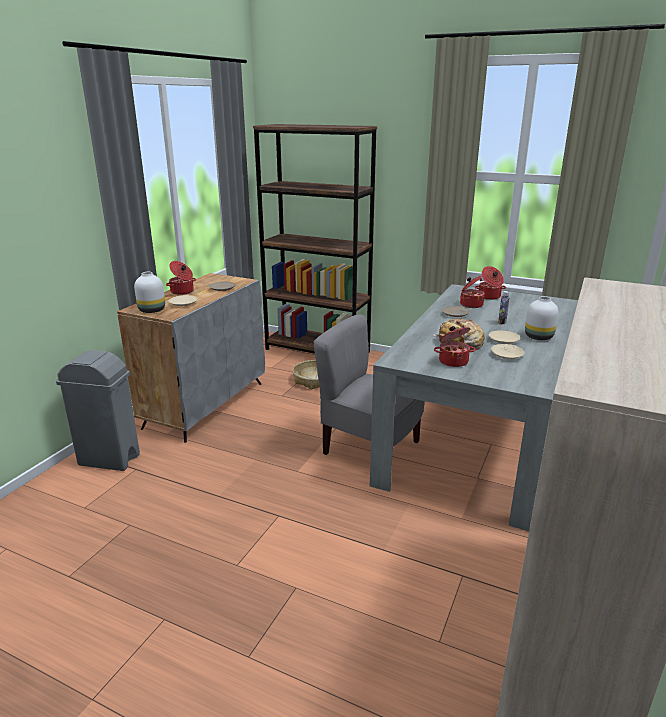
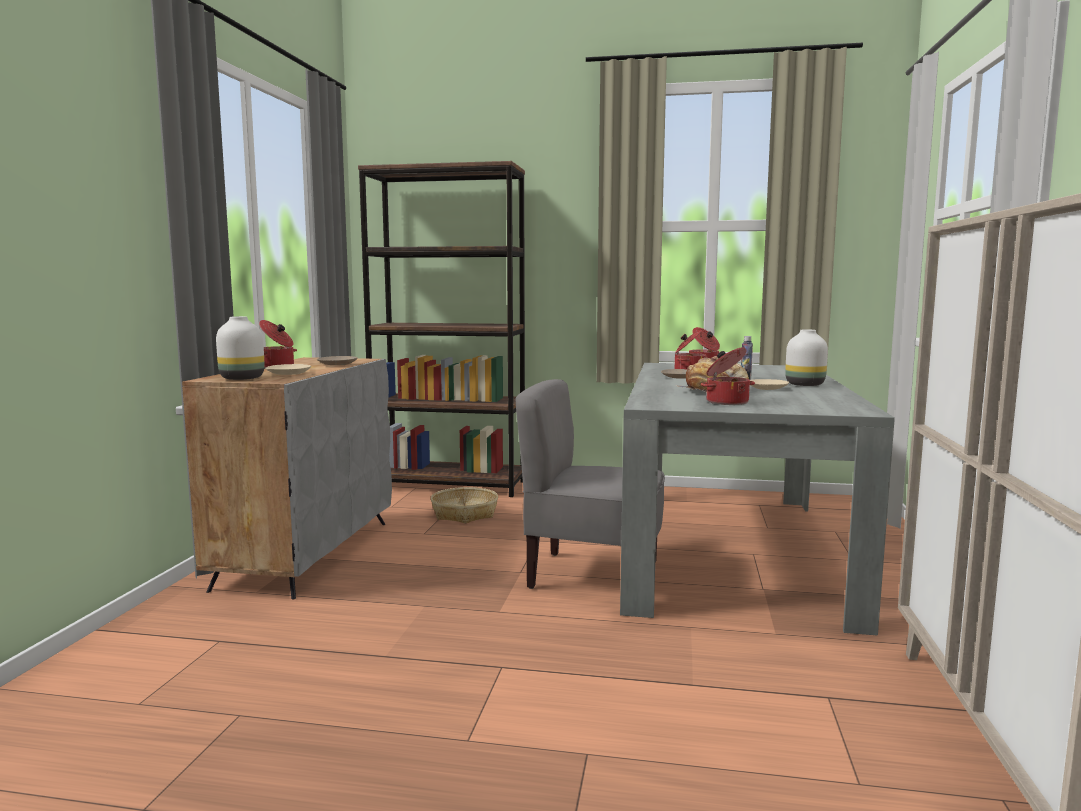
camera: 15 degrees left, 15 degrees down
grey trash can [56,350,140,471] -> none
beige plate [491,344,525,359] -> none

